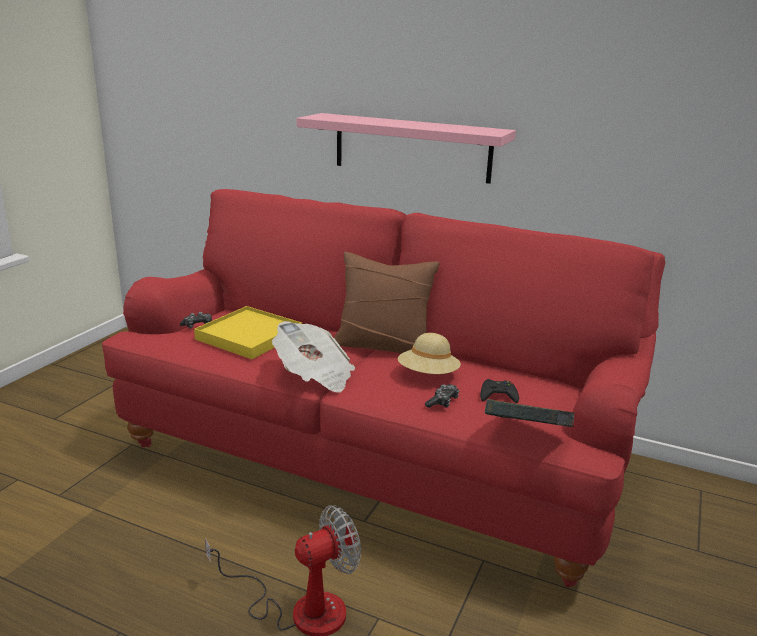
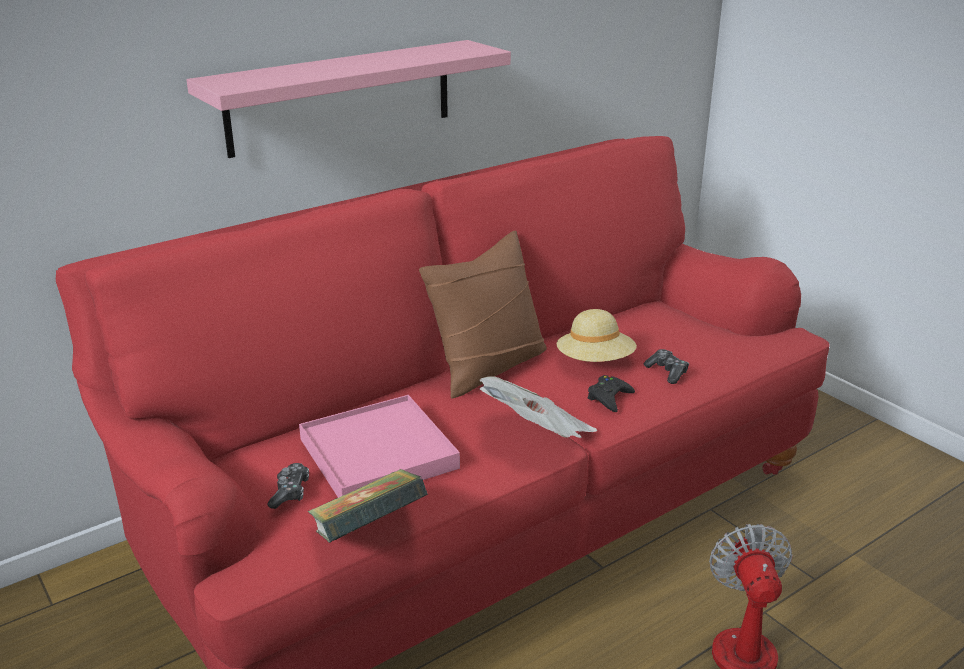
camera: 60 degrees left, 5 degrees up
yellow tray [194,306,302,359] -> pink tray [299,395,460,498]
black game controller [480,379,519,403] -> black game controller moved to [588,375,635,412]
book [485,399,575,427] -> book moved to [308,469,428,543]

